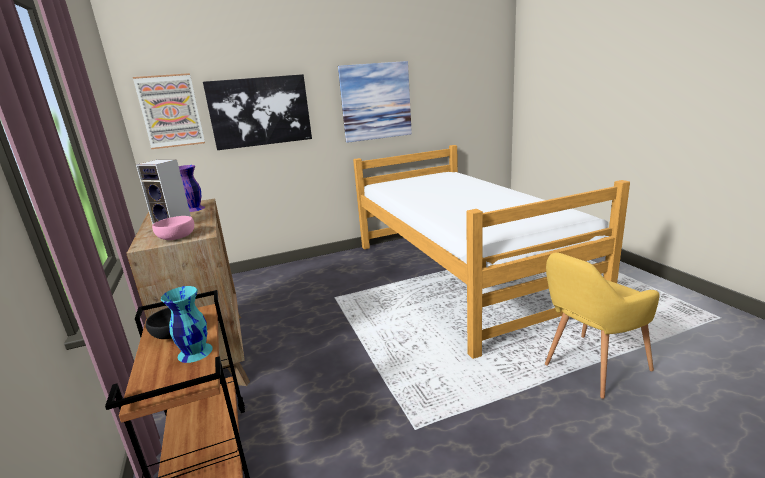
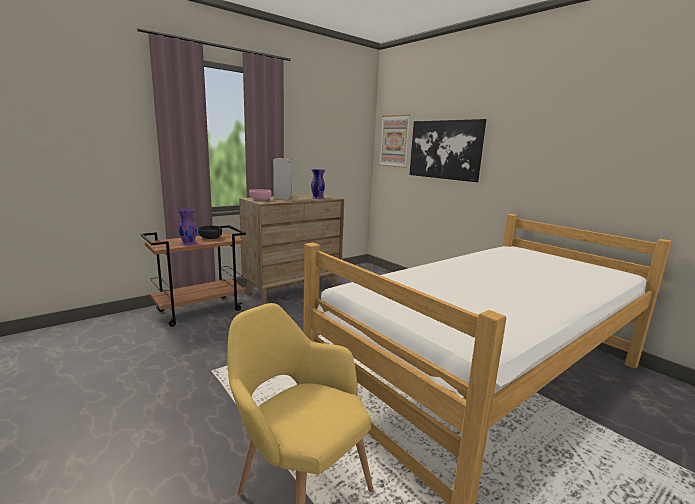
camera: 70 degrees right, 5 degrees down
turquoise vase [161,286,213,363] -> purple vase [177,208,198,246]
picture [338,61,412,143] -> none

